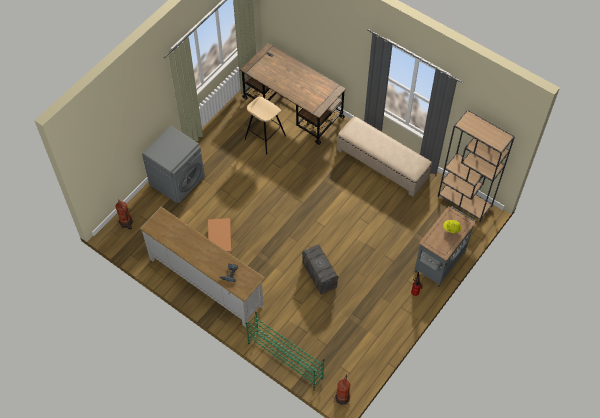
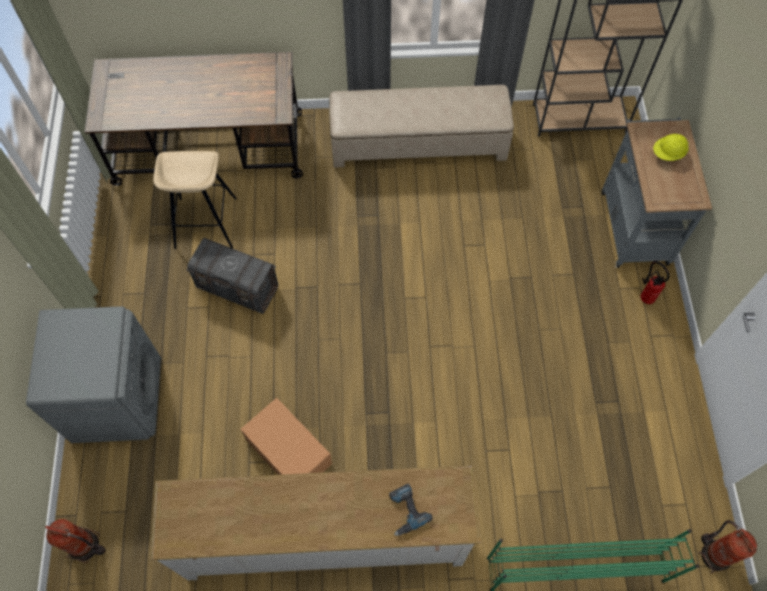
camera: 40 degrees left, 5 degrees up
grey storage box [302,244,339,294] -> grey storage box moved to [186,238,278,314]

